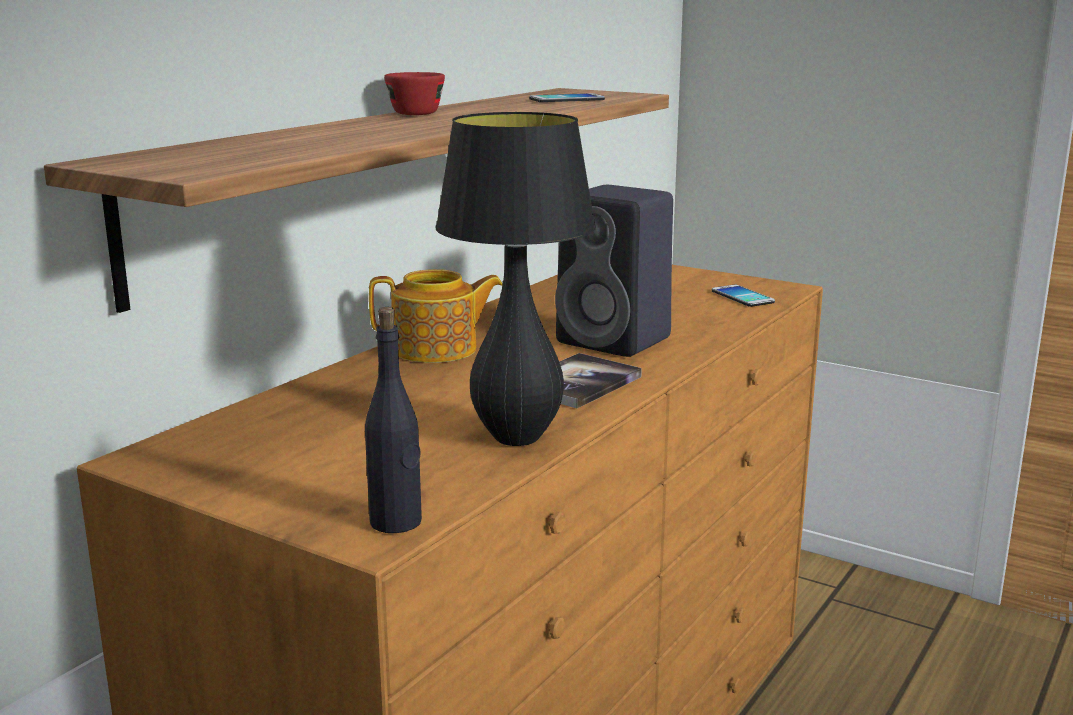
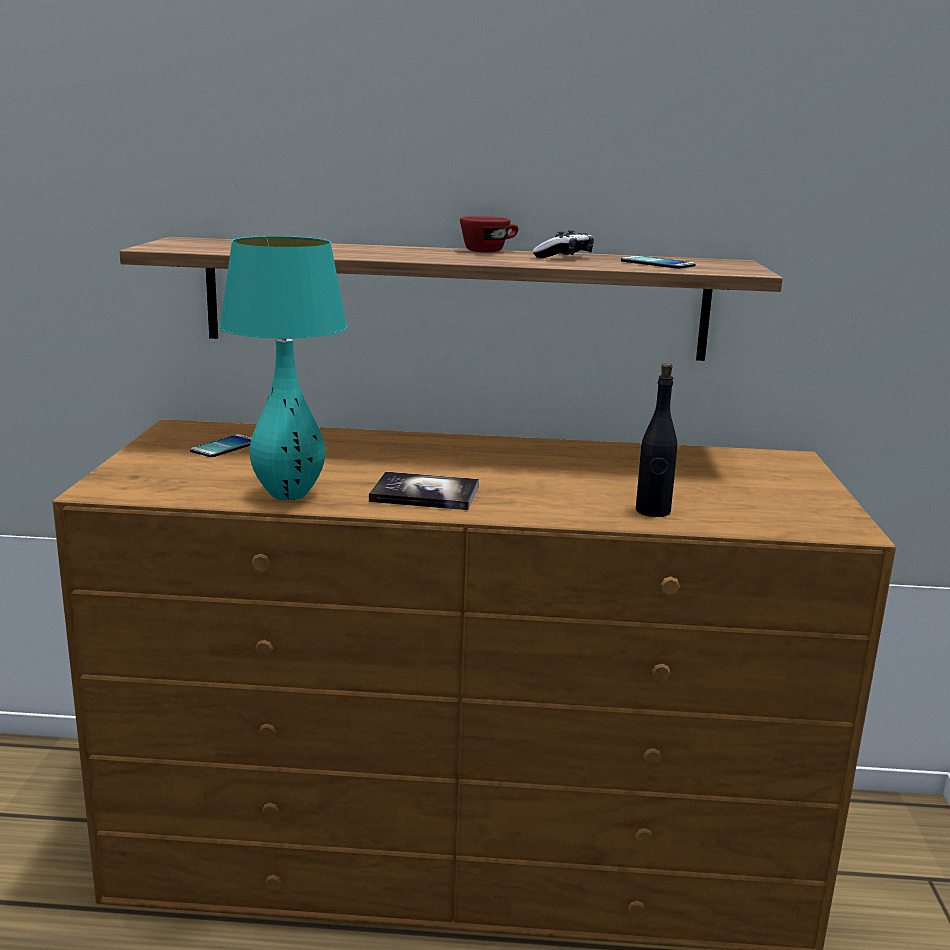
camera: 60 degrees right, 0 degrees up
black bottle [365,307,422,533] -> black bottle moved to [636,363,677,517]
teapot [369,269,503,363] -> none
black table lamp [436,112,596,446] -> turquoise table lamp [219,236,347,501]
black speaker [555,185,673,357] -> none
phone [712,285,775,307] -> phone moved to [190,434,252,457]
none -> game controller [533,230,594,258]

